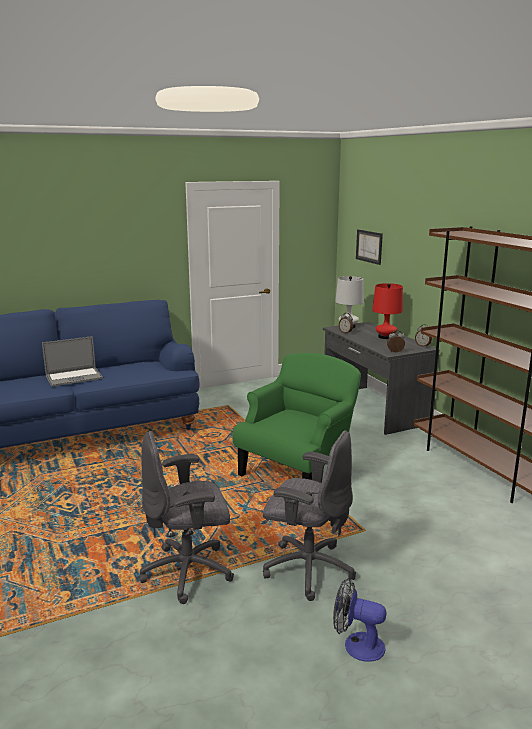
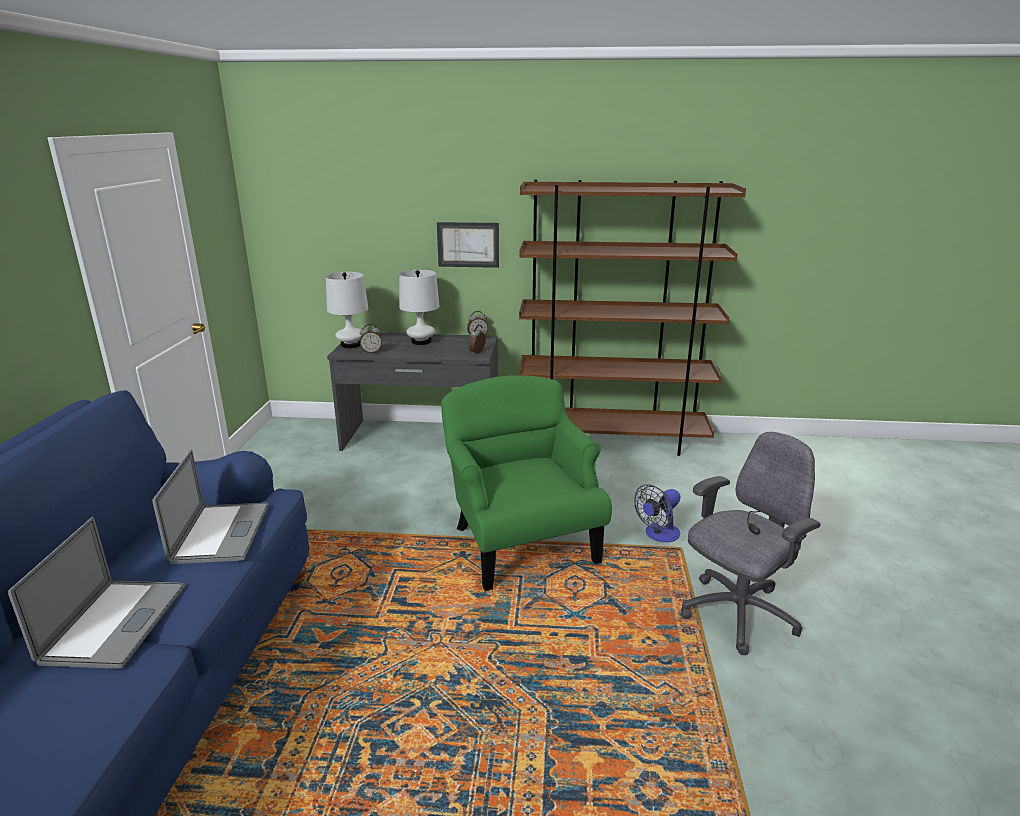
camera: 60 degrees left, 5 degrees up
grey office chair [140,431,234,604] -> none
fan [333,578,386,661] -> fan moved to [634,484,680,542]
picture [356,229,383,265] -> picture moved to [437,222,499,268]
red table lamp [372,283,403,339] -> white table lamp [399,270,440,345]
none -> laptop [152,449,269,564]

